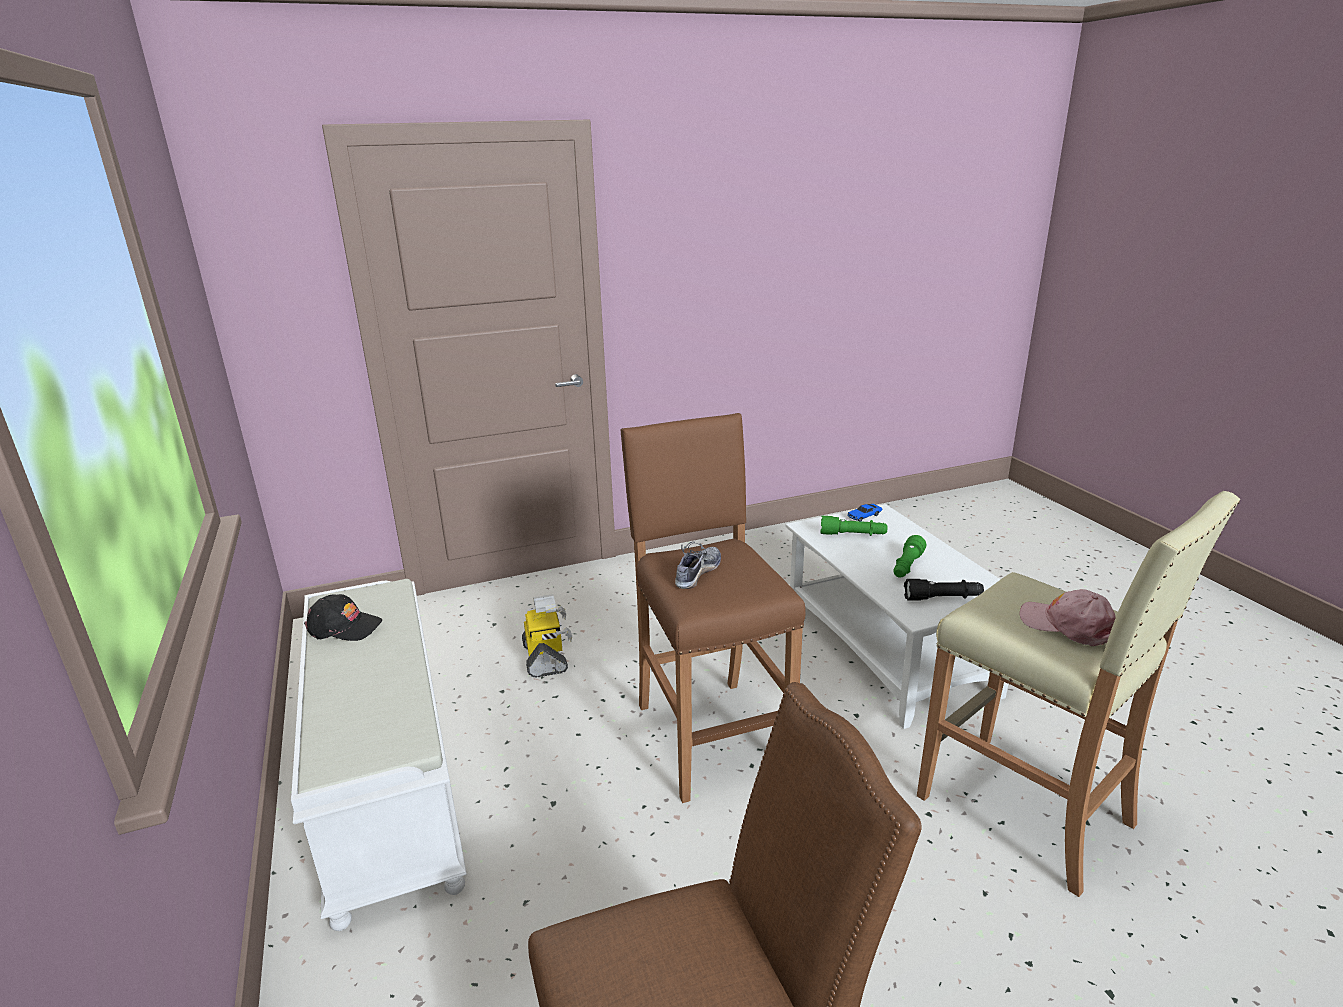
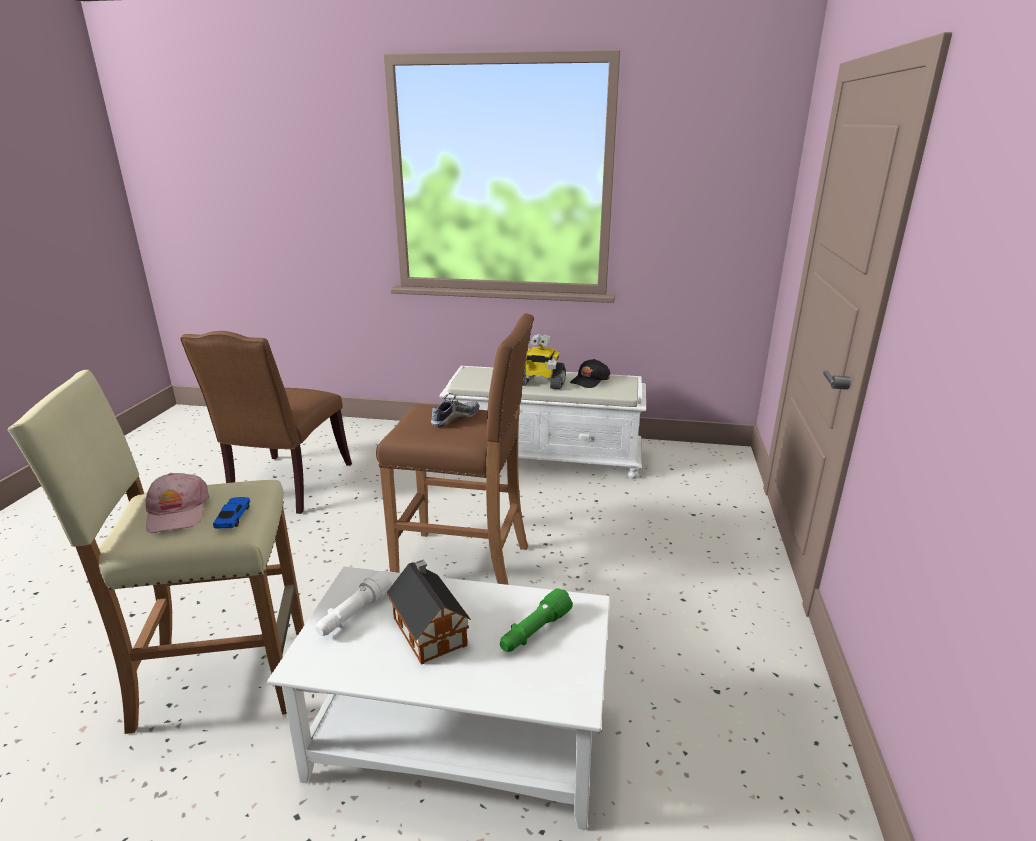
camera: 120 degrees right, 0 degrees up
toy robot [522,594,572,677] -> toy robot moved to [522,334,566,389]
shoe [675,542,721,589] -> shoe turned 105 degrees counterclockwise [431,393,479,427]
toy car [847,504,882,521] -> toy car moved to [213,497,251,529]
green flashlight [893,535,926,578] -> toy house [386,559,471,665]
black flashlight [904,579,984,601] -> white flashlight [316,571,392,636]
pink cap [1020,589,1116,646] -> pink cap turned 90 degrees clockwise [145,473,209,533]

